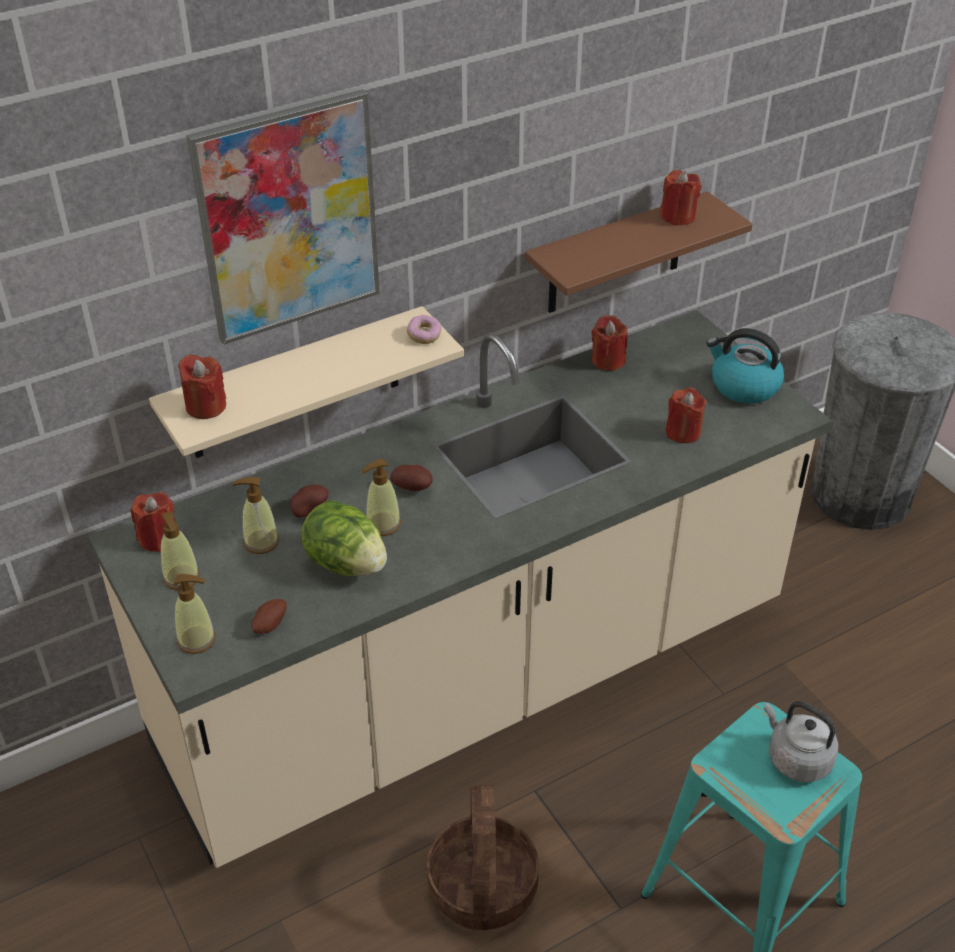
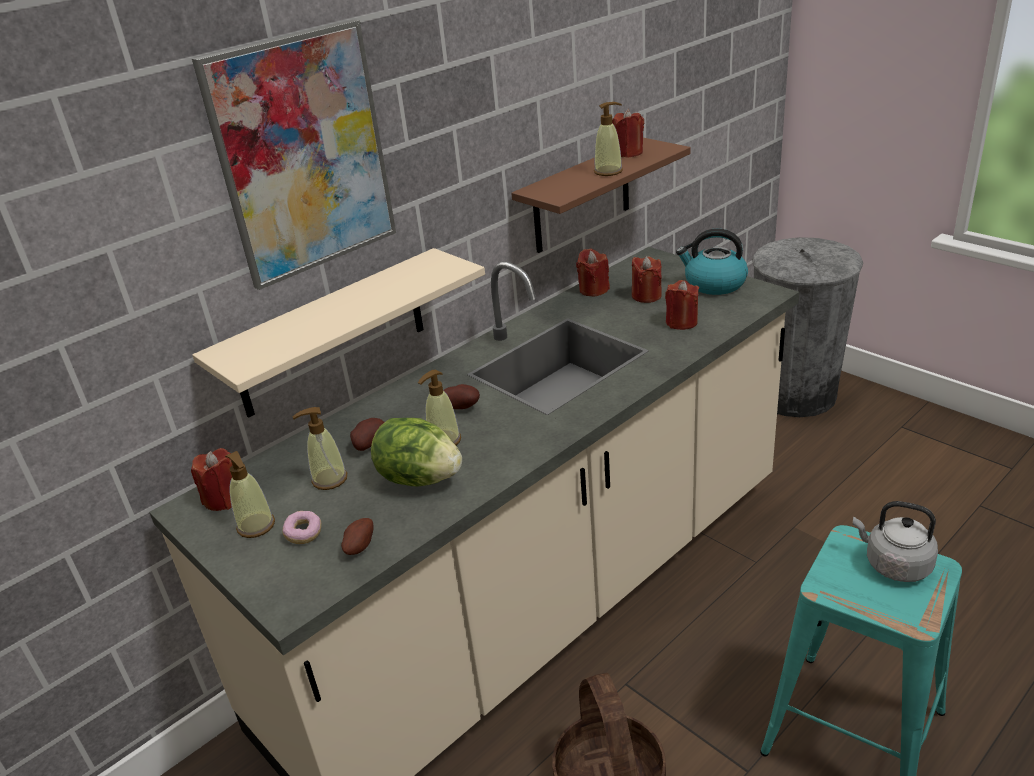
camera: 10 degrees left, 10 degrees down
soap dispenser [174,574,216,654] -> soap dispenser moved to [594,102,623,176]
red candle [178,354,226,419] -> red candle moved to [632,256,662,303]
donut [407,315,441,344] -> donut moved to [282,511,321,544]

